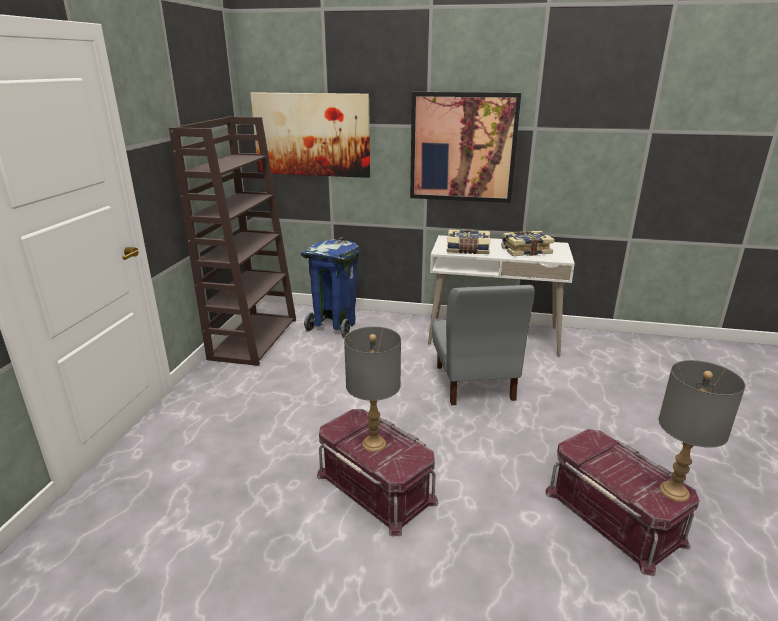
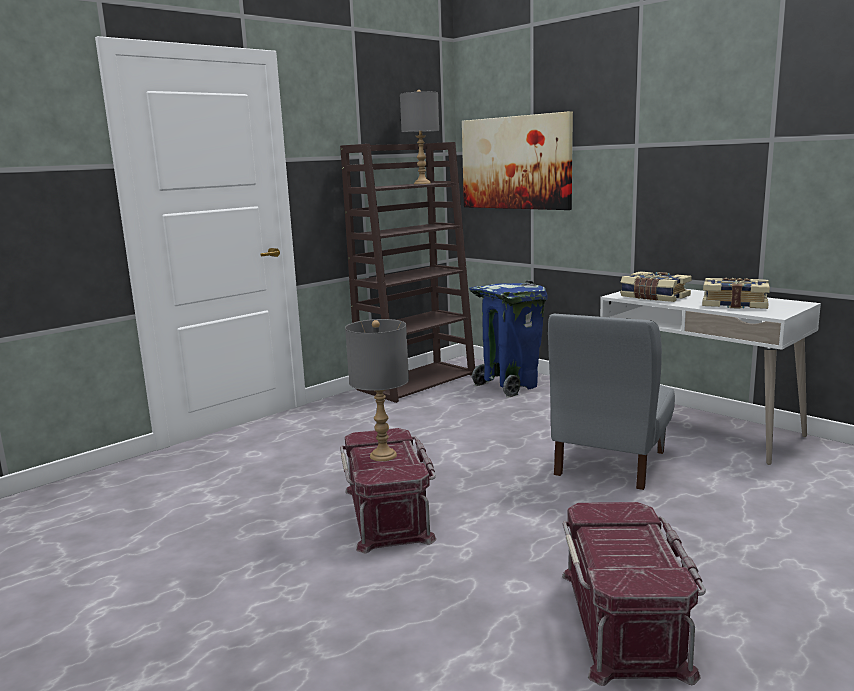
camera: 35 degrees right, 10 degrees down
picture [410,92,521,203] -> none
grey table lamp [659,360,746,502] -> grey table lamp moved to [400,90,439,184]

